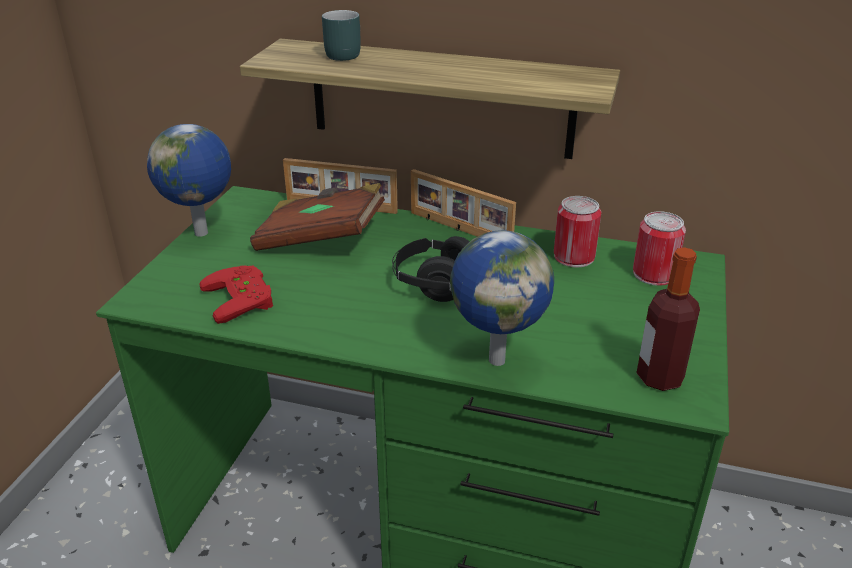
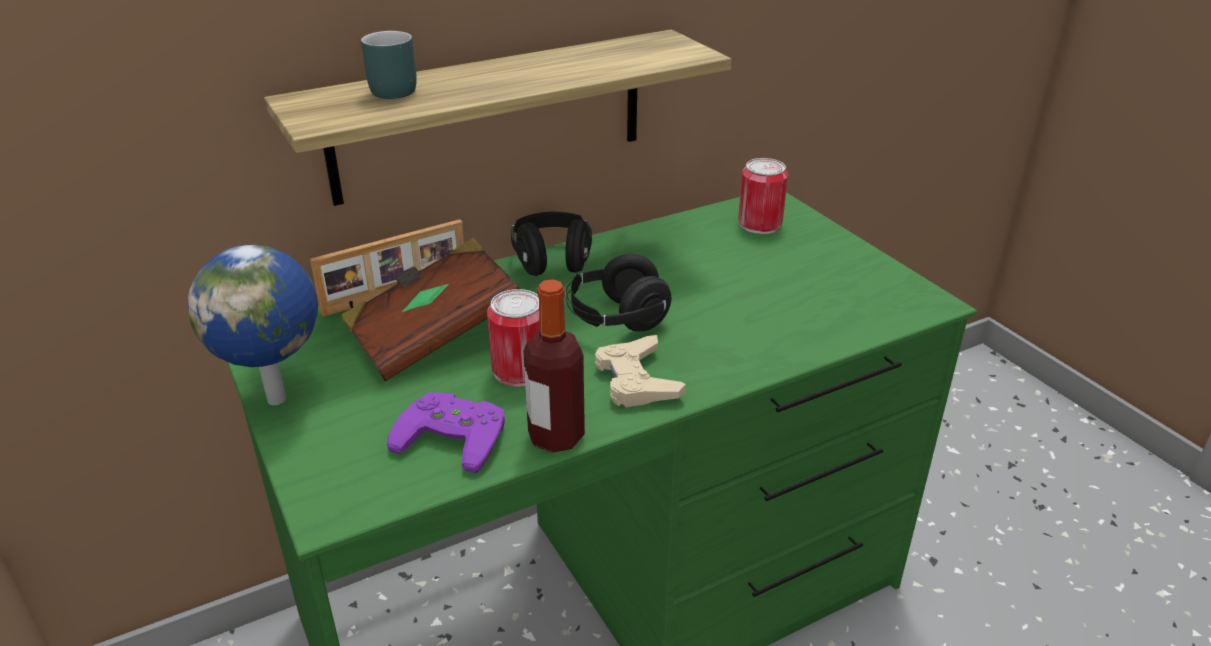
camera: 45 degrees left, 0 degrees up
red game controller [199,265,273,324] -> purple game controller [387,392,505,473]
picture frame [411,169,516,237] -> black headphones [511,212,592,276]
globe [450,230,554,366] -> none
can [554,196,601,267] -> can moved to [487,289,539,387]
bottle [636,247,700,391] -> bottle moved to [523,279,585,453]
none -> beige game controller [595,335,686,407]

